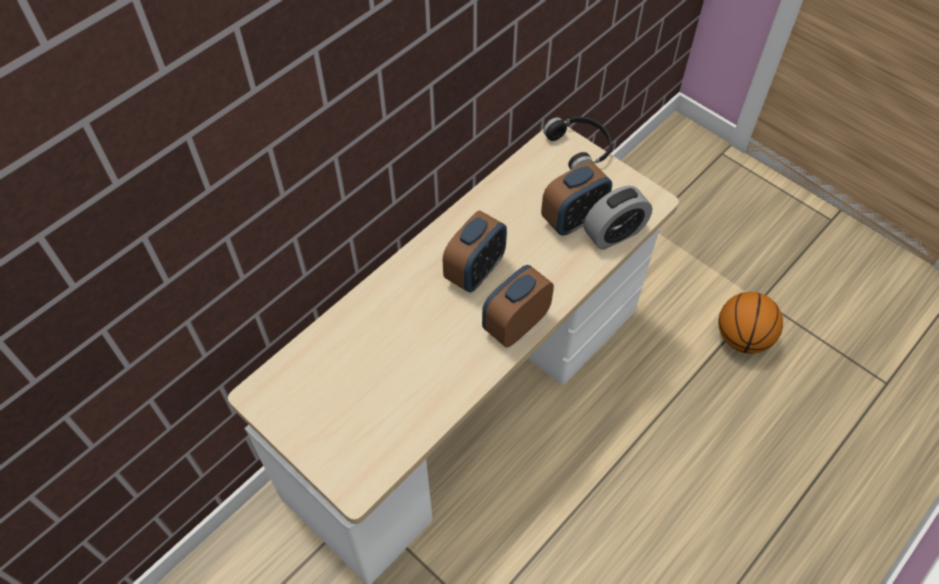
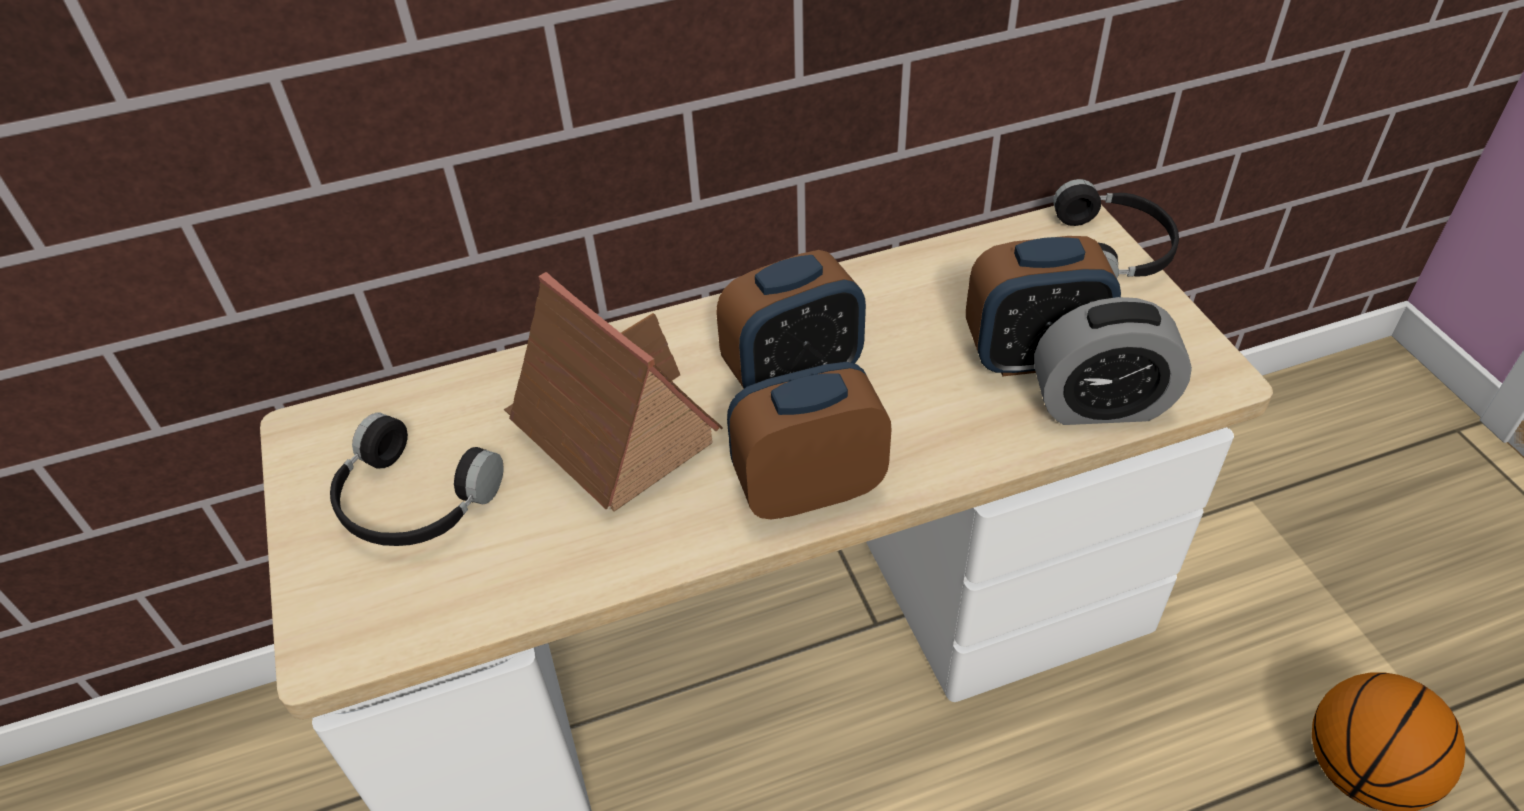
camera: 30 degrees right, 10 degrees down
none -> black headphones [330,413,504,546]
none -> toy house [504,272,723,512]

